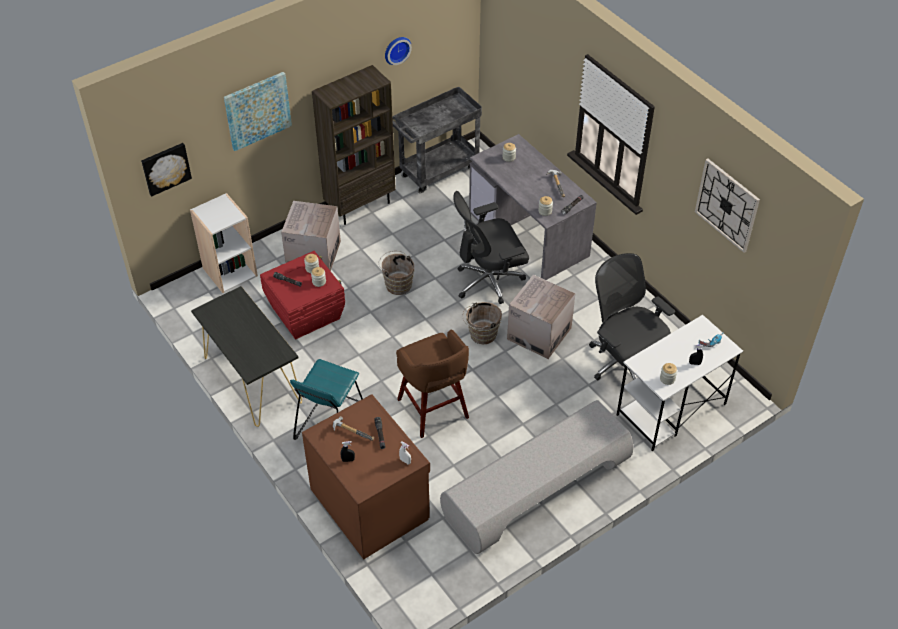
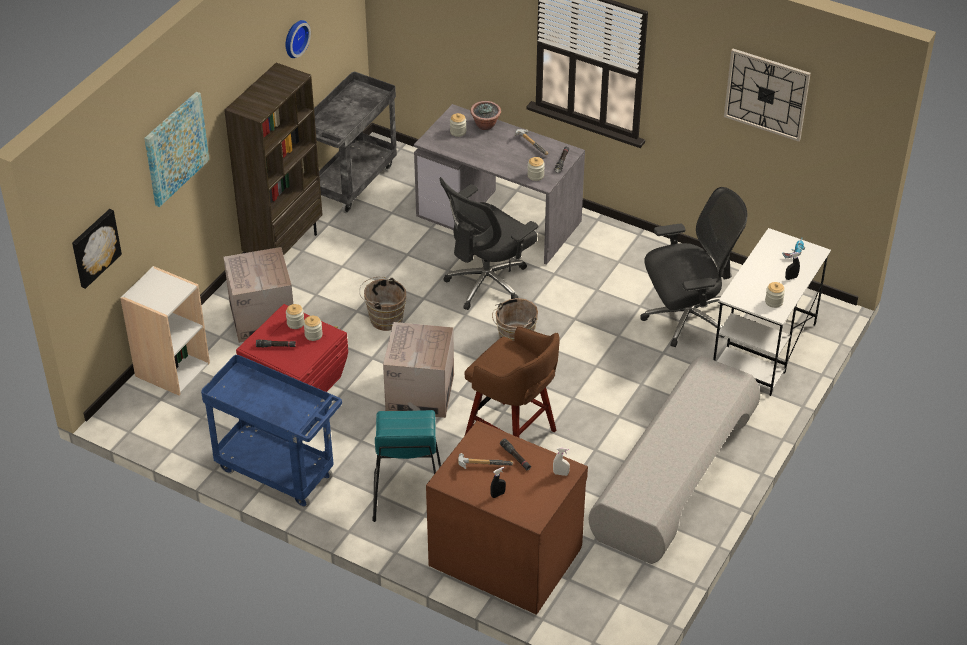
camera: 25 degrees left, 5 degrees down
black console table [191,286,302,427] -> blue cart [201,355,342,507]
cardboard box [507,275,575,359] -> cardboard box moved to [383,322,454,418]
office chair [589,253,675,380] -> office chair turned 135 degrees clockwise [640,187,747,347]
none -> potted plant [470,101,501,130]

